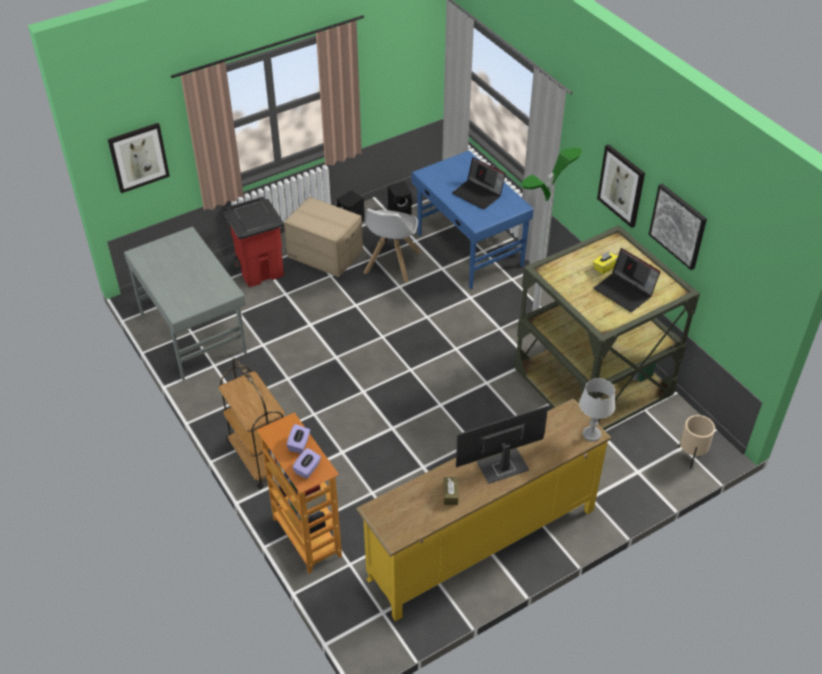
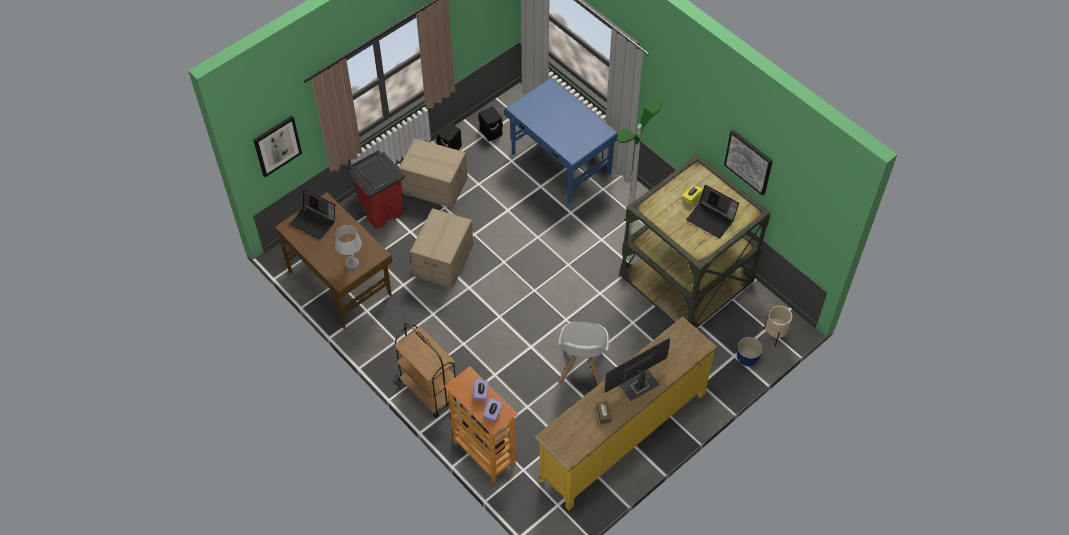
camera: 10 degrees left, 10 degrees up
grey desk [124,226,247,381] -> brown desk [274,192,393,329]
chair [364,208,421,283] -> chair moved to [558,322,609,385]
laptop [452,157,506,210] -> laptop moved to [290,189,335,239]
grey table lamp [579,378,615,442] -> grey table lamp moved to [335,225,362,269]
picture [597,144,645,228] -> none
none -> cardboard box [410,208,473,288]
none -> planter [737,337,763,366]

